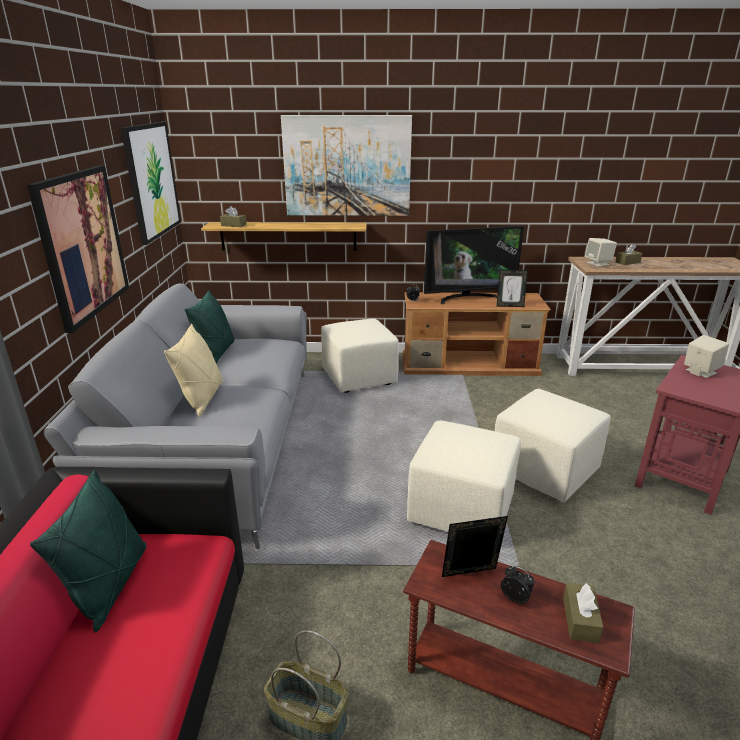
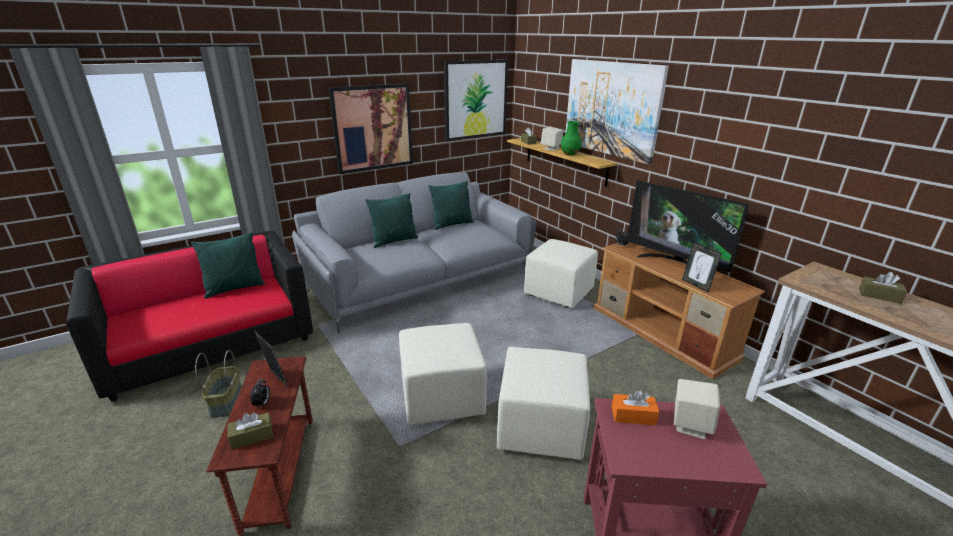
camera: 55 degrees right, 0 degrees up
beige pillow [164,324,223,417] -> green pillow [365,193,418,248]
beige speaker [585,238,617,266] -> beige speaker moved to [541,127,564,151]
none -> green vase [561,121,581,156]
none -> orange tissue box [612,390,659,425]

